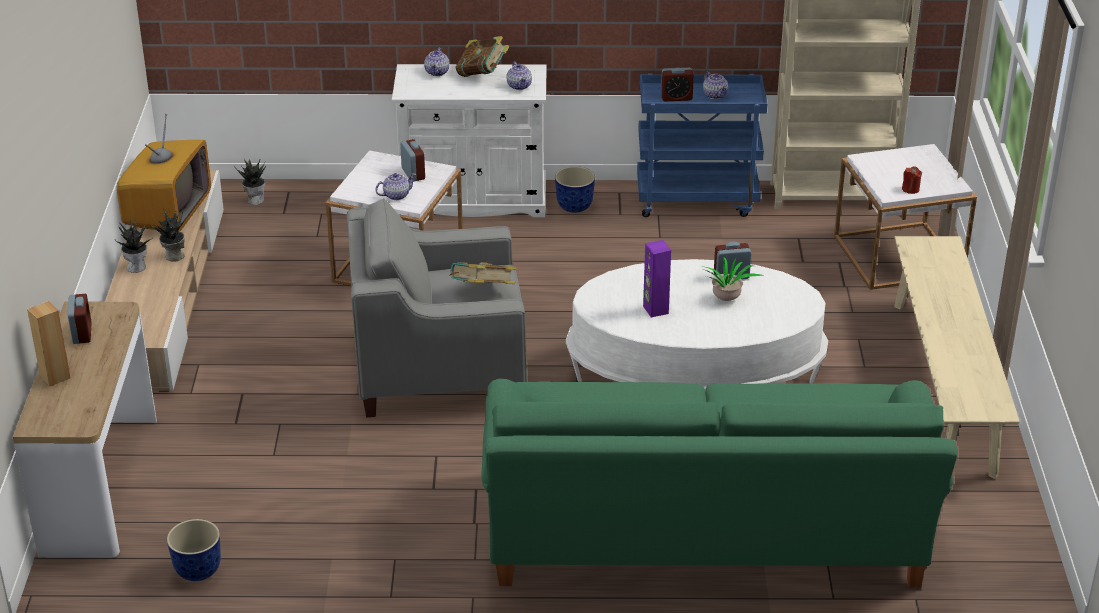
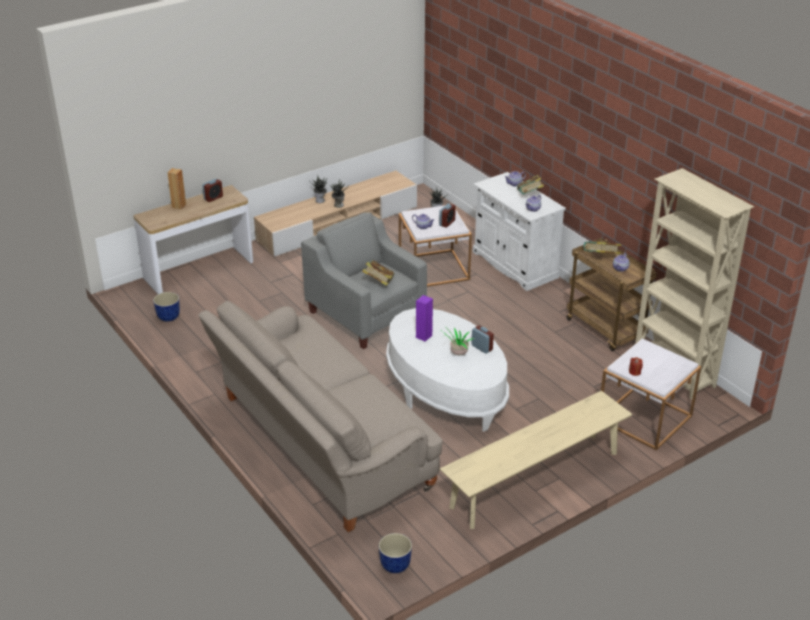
camera: 55 degrees right, 0 degrees up
television [117,114,211,231] -> none
green sofa [481,379,958,588] -> beige sofa [198,301,443,532]
planter [555,166,595,213] -> planter moved to [379,533,412,573]
blue cart [637,73,767,217] -> brown cart [566,238,657,351]
alarm clock [661,68,694,101] -> book [583,241,621,254]

